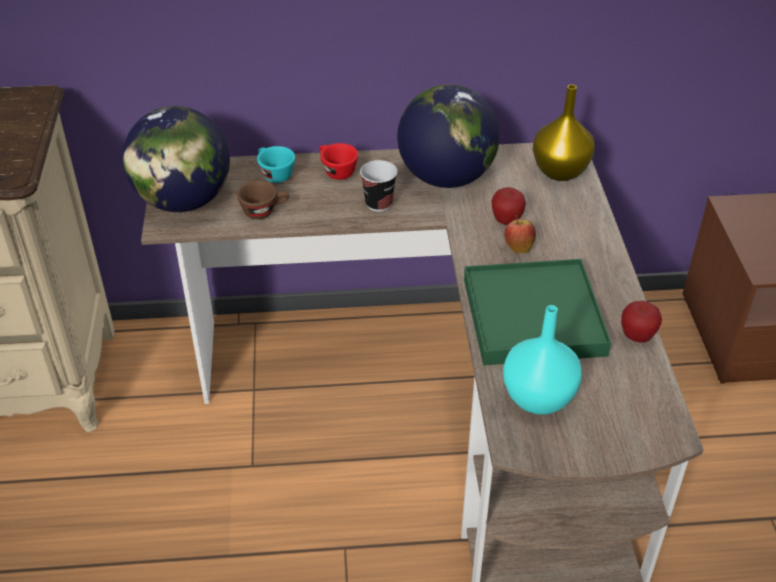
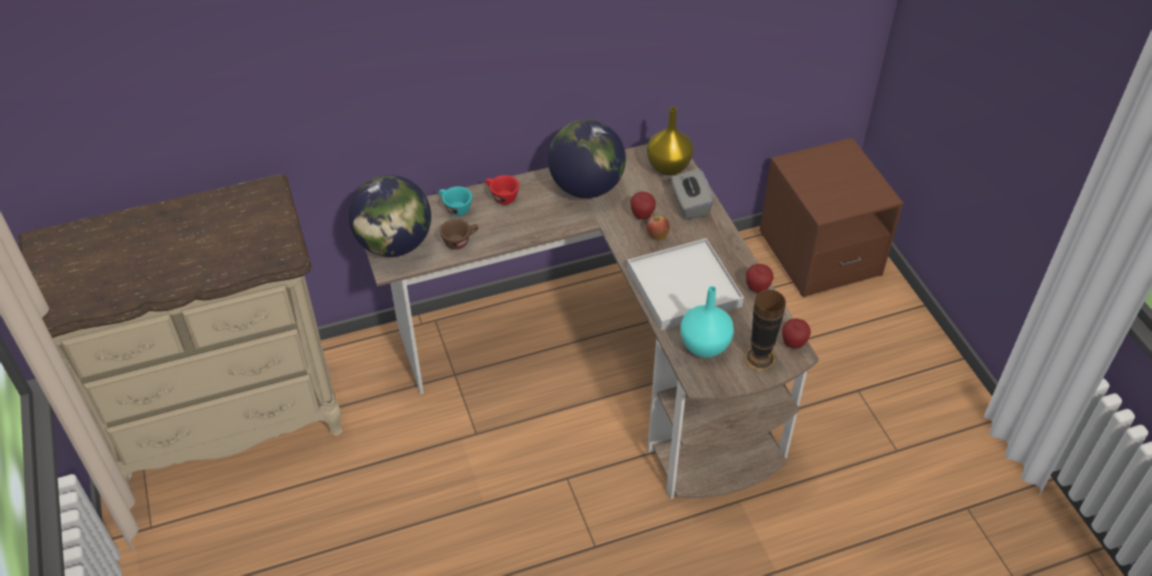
camera: 15 degrees left, 5 degrees up
cup [360,160,397,212] -> none
green tray [464,259,611,365] -> white tray [627,238,744,330]
none -> grey tissue box [671,168,714,219]
none -> vase [744,290,786,371]
none -> apple [782,319,811,349]

